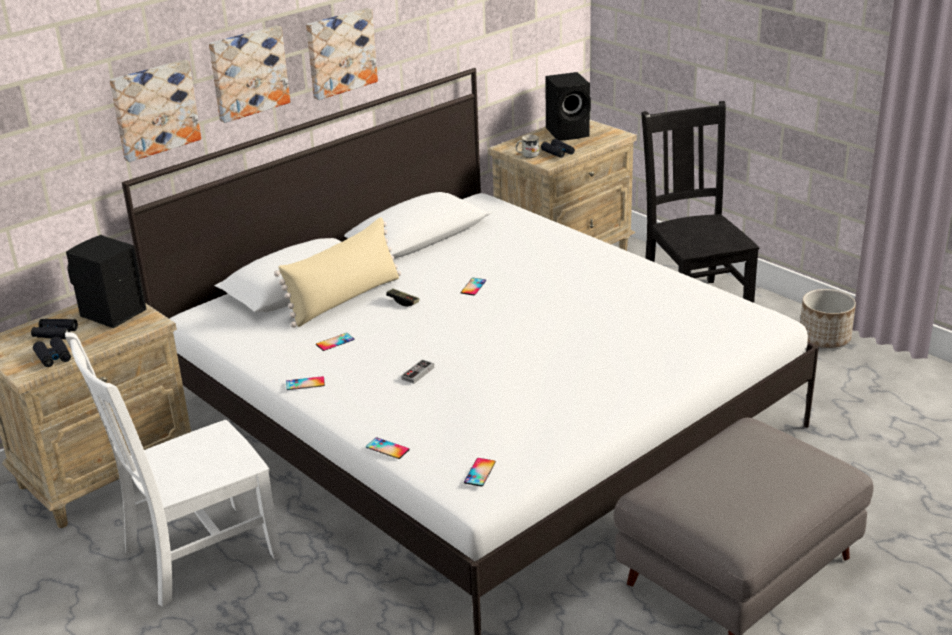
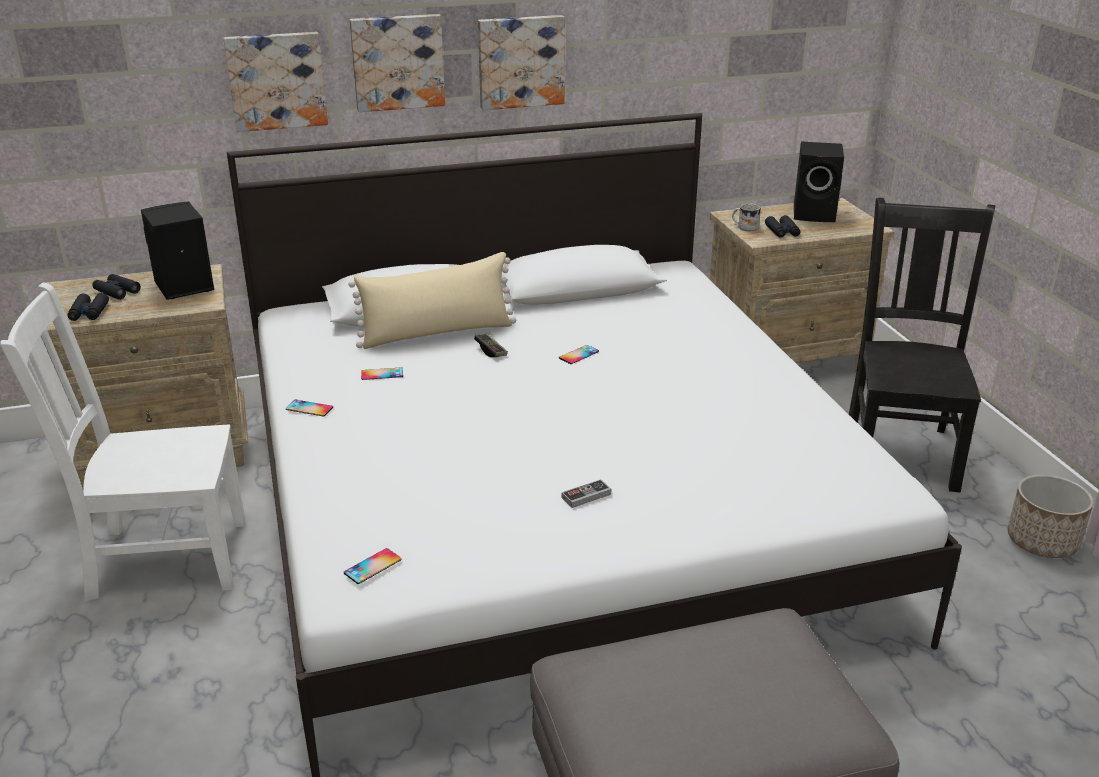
camera: 25 degrees right, 0 degrees up
phone [366,437,410,459] -> none
game controller [401,360,434,384] -> game controller moved to [562,479,611,508]

